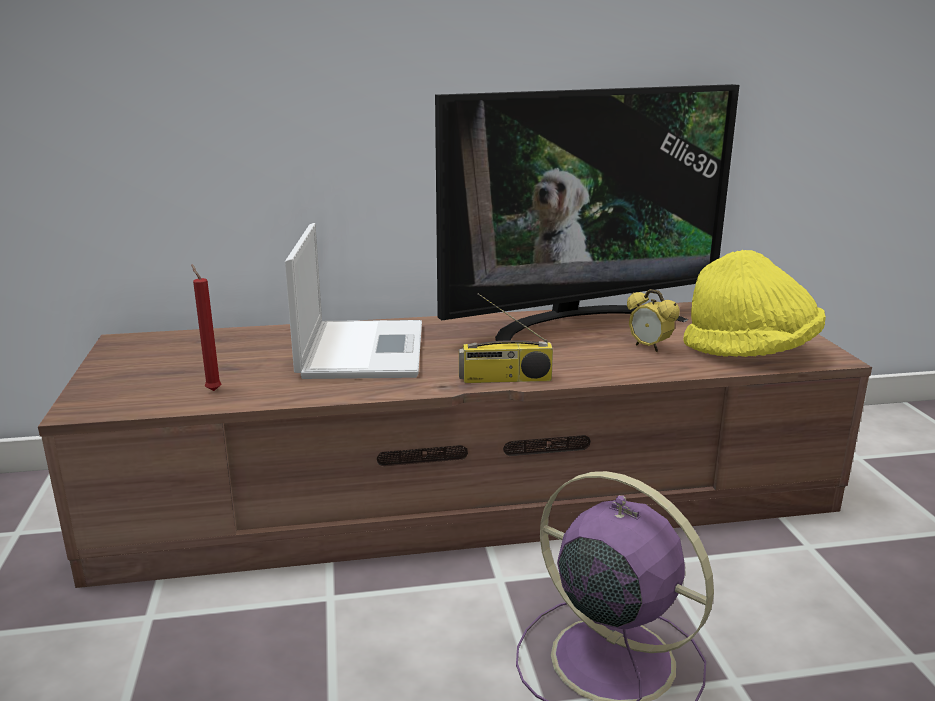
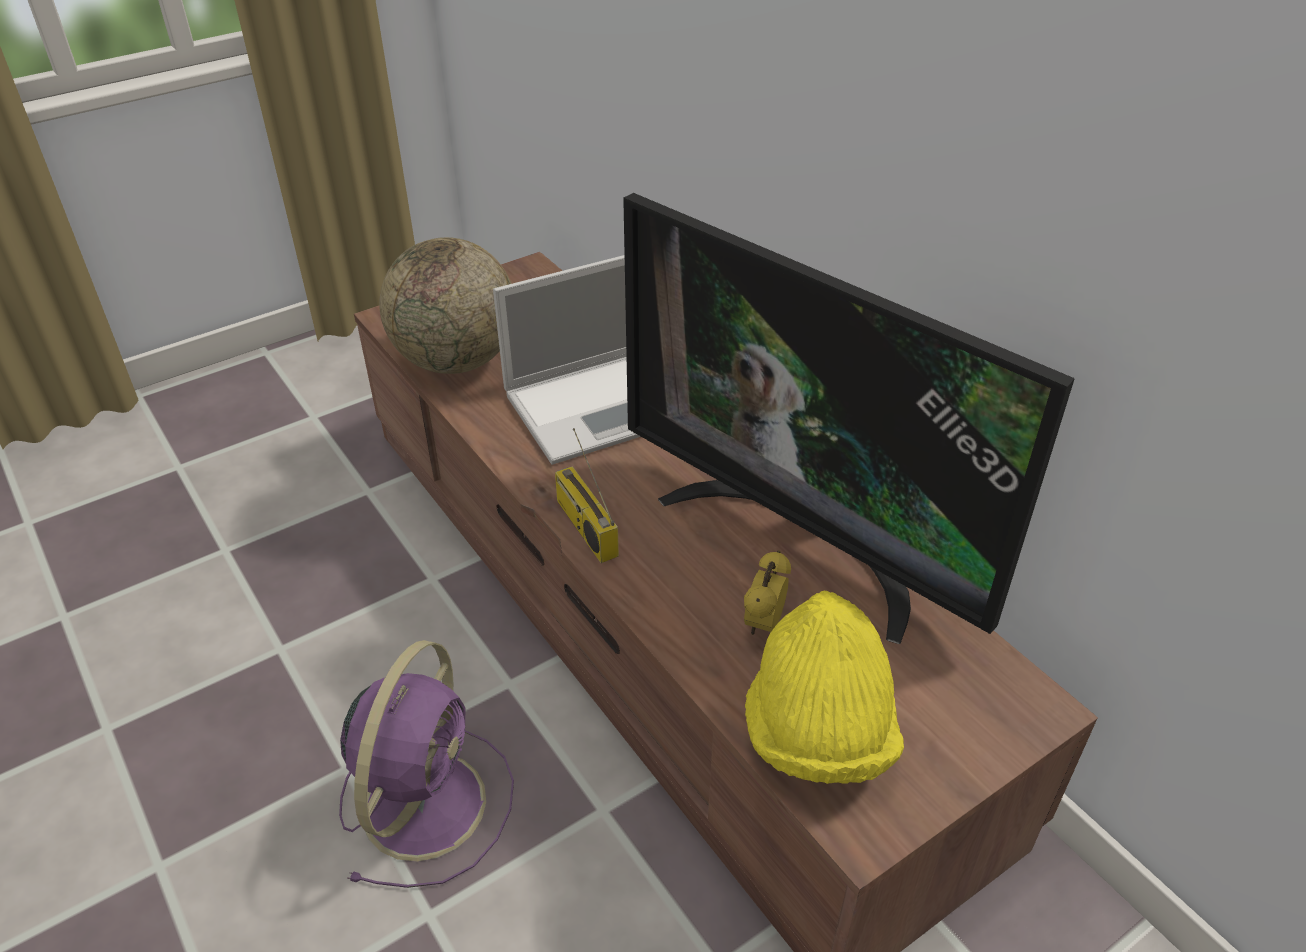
camera: 65 degrees right, 20 degrees up
red candle [191,264,221,391] -> globe [379,237,512,374]

